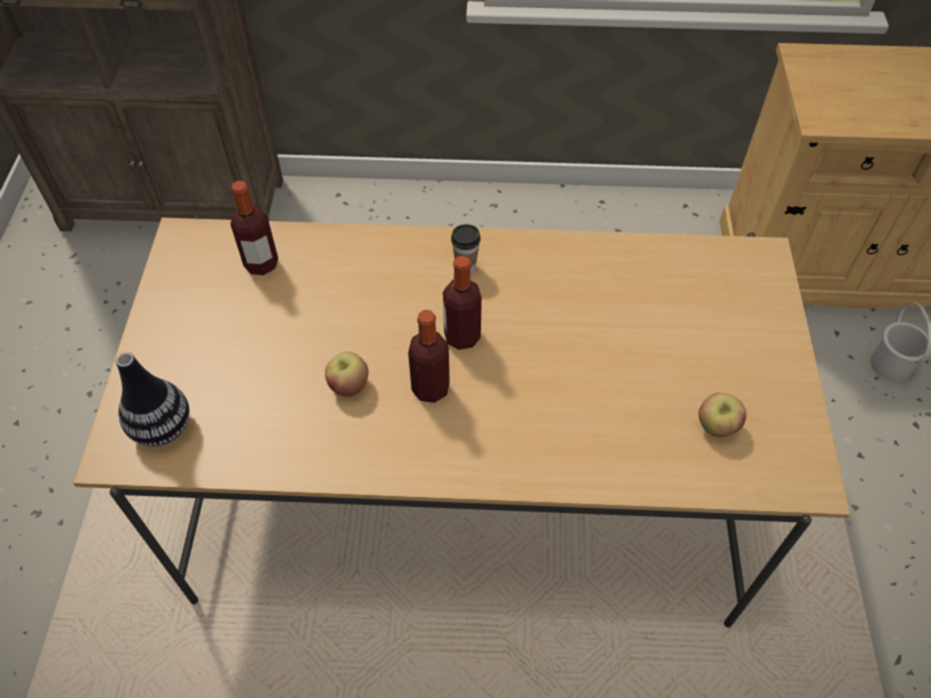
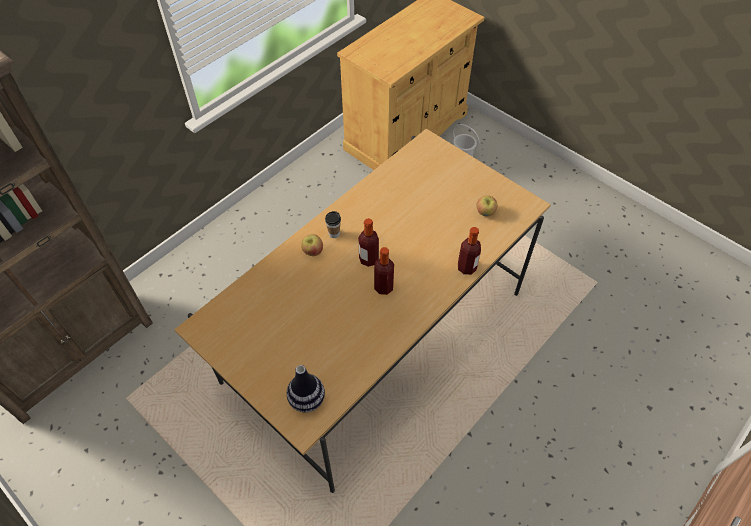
camera: 50 degrees left, 0 degrees up
bottle [230,181,278,275] -> bottle moved to [458,227,481,275]
apple [325,352,369,397] -> apple moved to [301,234,323,256]

